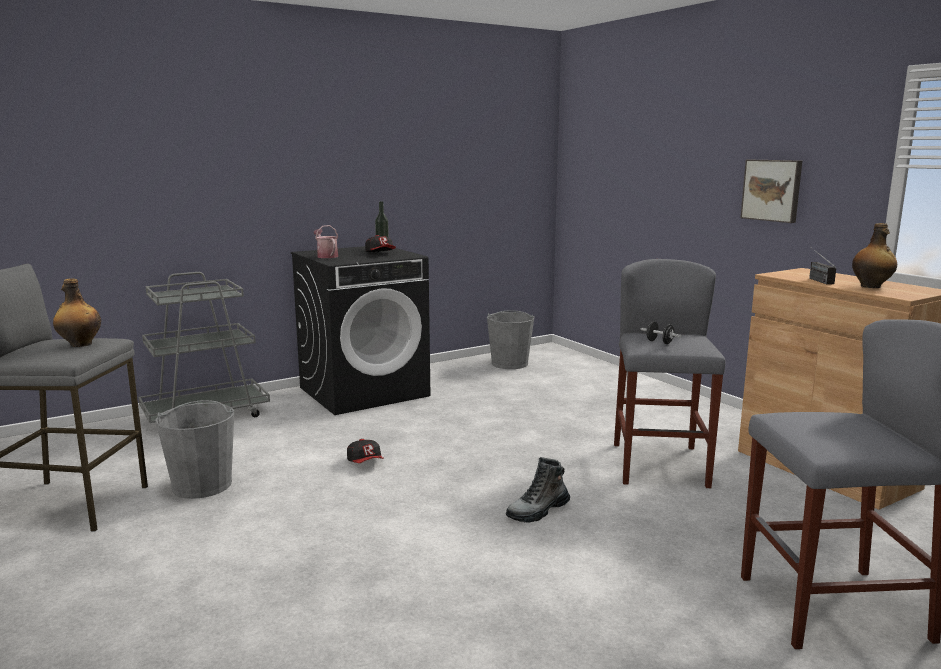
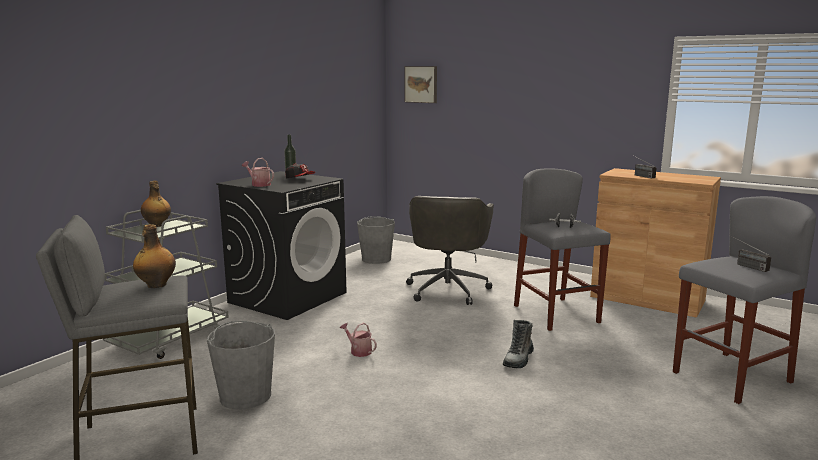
camera: 25 degrees left, 0 degrees up
cap [347,439,384,463] -> watering can [340,323,377,357]
picture [740,160,802,223] -> picture moved to [404,66,437,103]
bottle [852,223,897,288] -> bottle moved to [141,181,171,227]
none -> grey office chair [406,196,494,305]
none -> radio [730,235,771,272]

